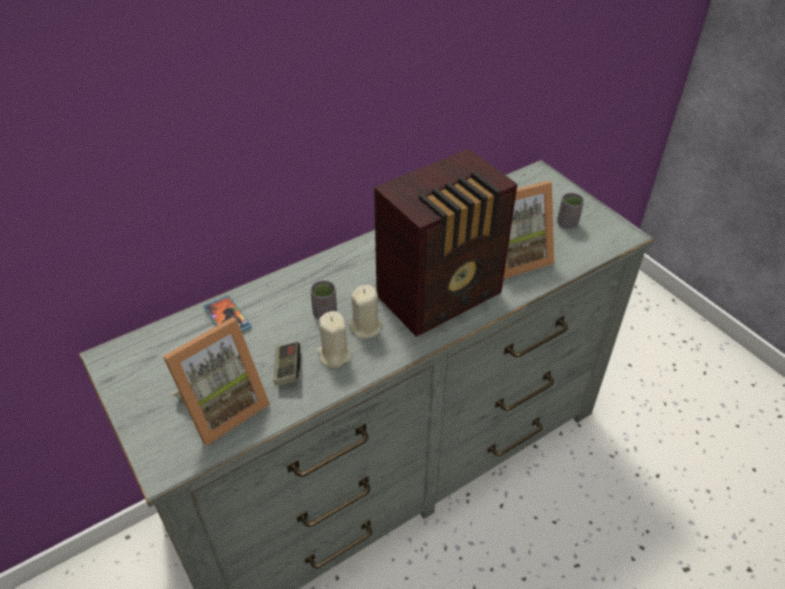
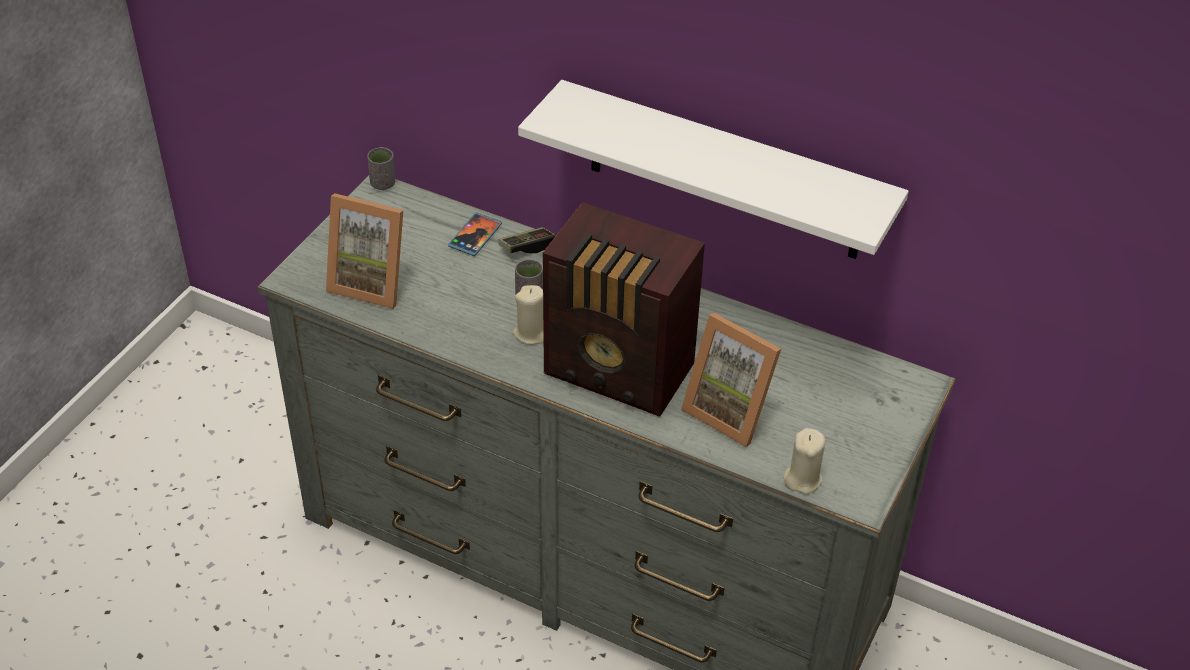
camera: 60 degrees right, 0 degrees up
game controller [274,342,300,386] -> game controller moved to [499,227,555,254]
beige candle [317,311,351,368] -> beige candle moved to [784,428,825,494]
grey cup [557,193,584,229] -> grey cup moved to [367,147,395,190]
none -> white shelf [518,80,909,259]

